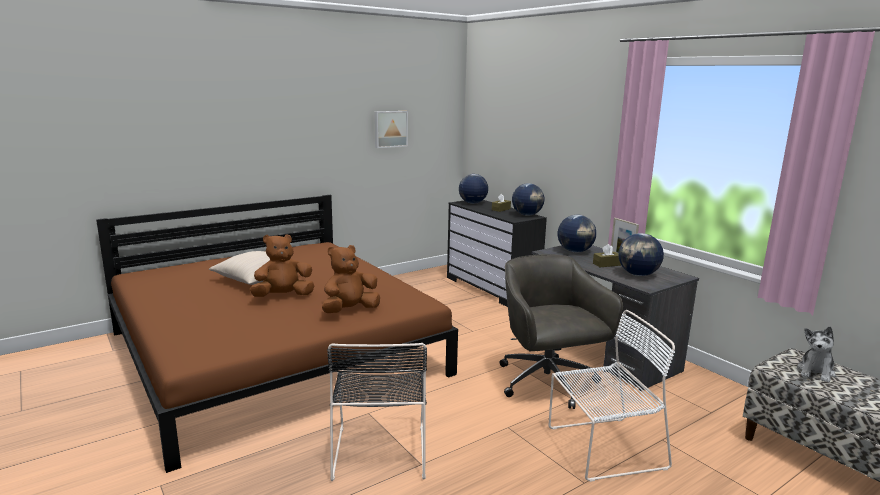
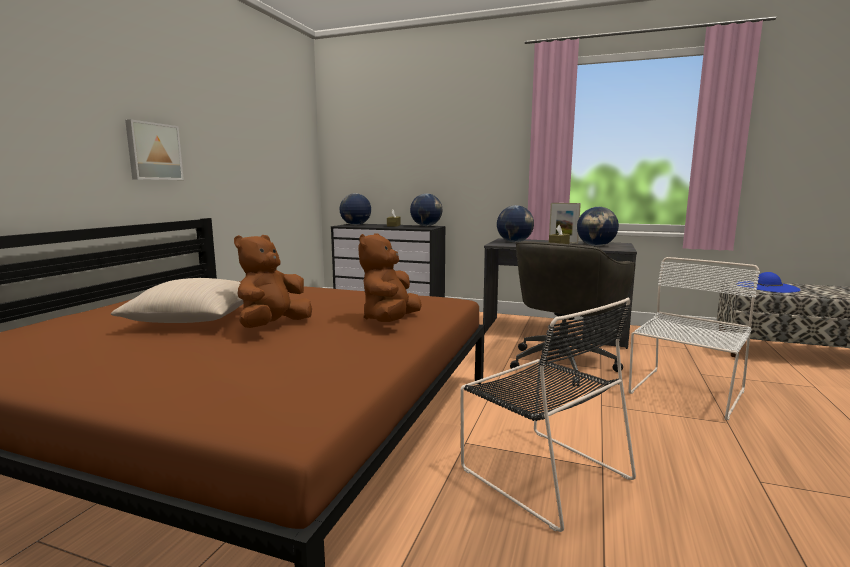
camera: 35 degrees left, 5 degrees down
picture [375,111,408,148] -> picture moved to [125,119,184,180]
grey office chair [500,254,623,409] -> grey office chair turned 90 degrees counterclockwise [510,241,635,386]
plush toy [797,326,836,383] -> blue hat [736,272,800,293]

